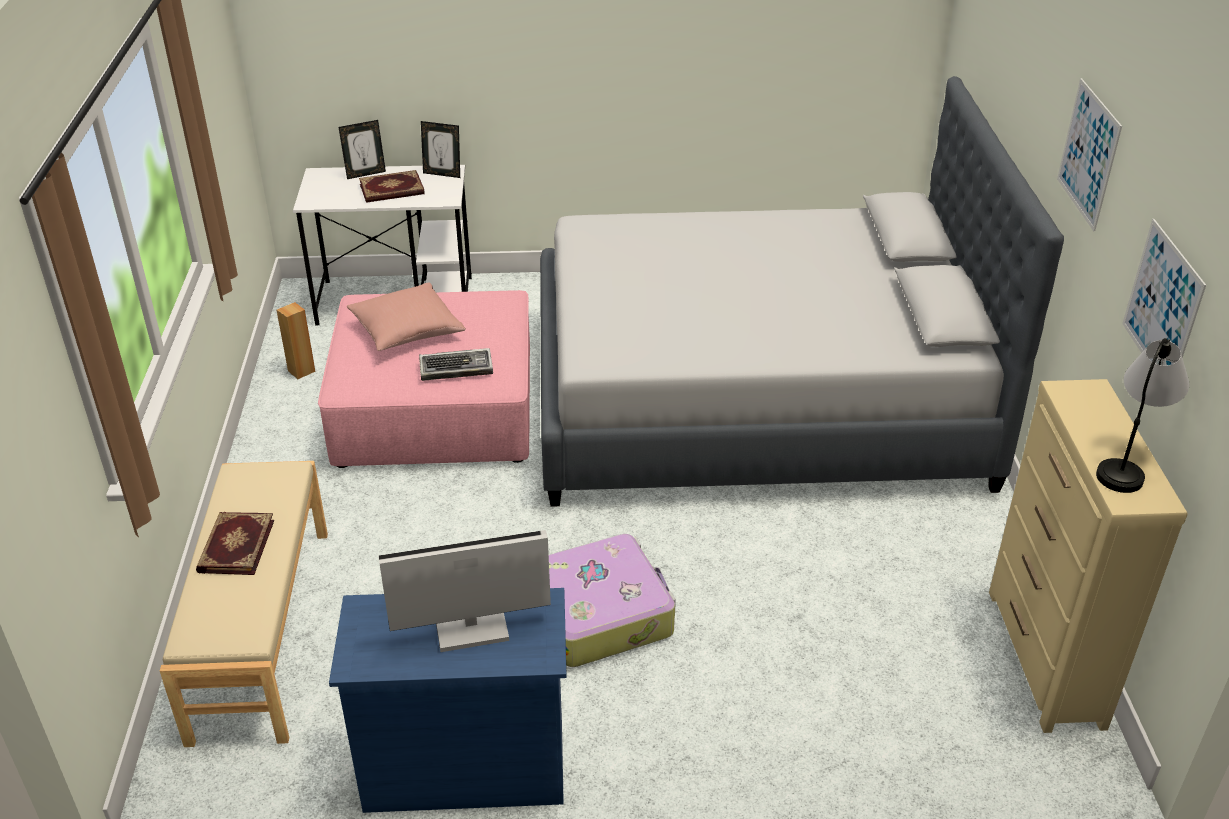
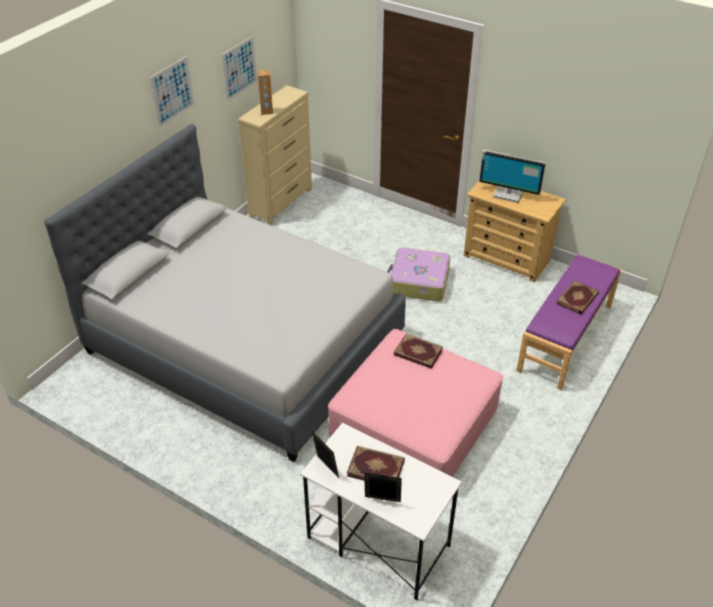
camera: 145 degrees left, 5 degrees up
beige bench [160,461,328,747] -> purple bench [516,254,622,390]
brown speaker [277,302,316,379] -> brown speaker moved to [258,70,273,115]
blue dresser [329,588,567,813] -> beige dresser [464,182,566,282]
pink pillow [347,282,466,351] -> none
keyboard [419,348,493,381] -> book [394,334,443,369]
table lamp [1096,338,1189,493] -> none

